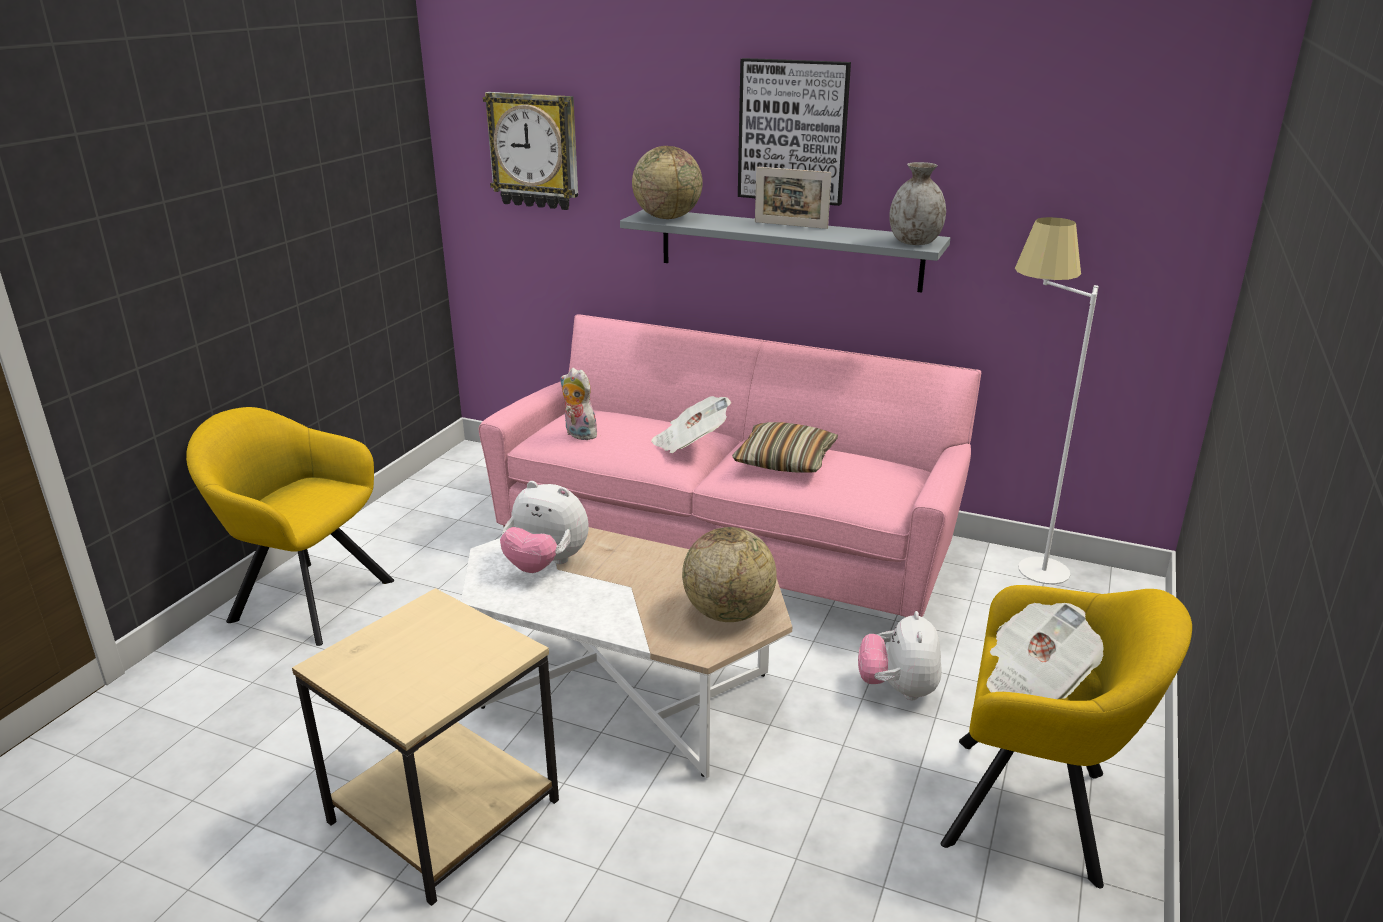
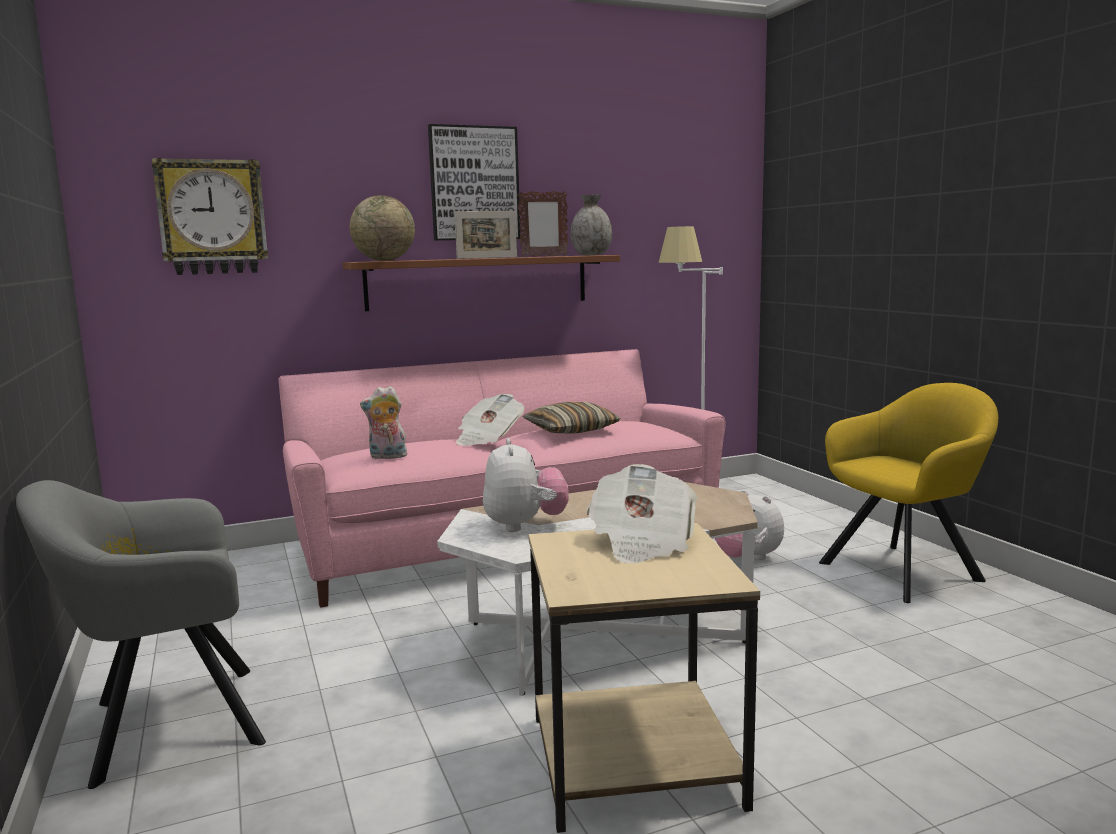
camera: 45 degrees left, 15 degrees down
yellow armchair [186,407,394,646] -> grey armchair [16,480,266,789]
plush toy [500,481,589,573] -> plush toy turned 75 degrees counterclockwise [483,438,569,532]
grey shelf [620,210,950,293] -> brown shelf [343,255,620,311]
globe [682,527,777,622] -> none
newspaper [986,603,1104,699] -> newspaper moved to [587,464,697,563]
none -> picture frame [518,191,568,257]

